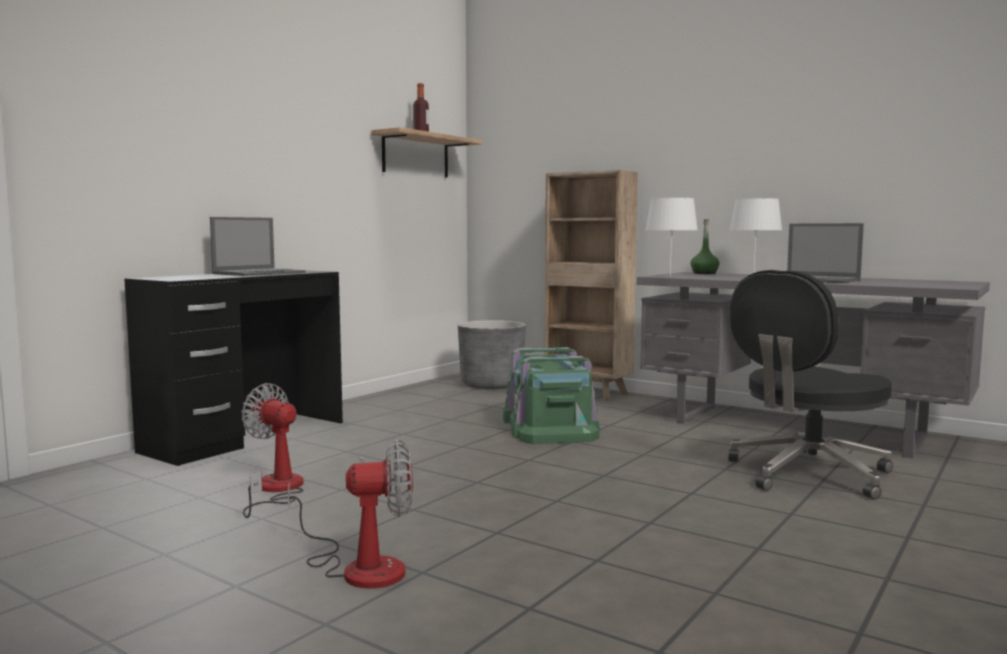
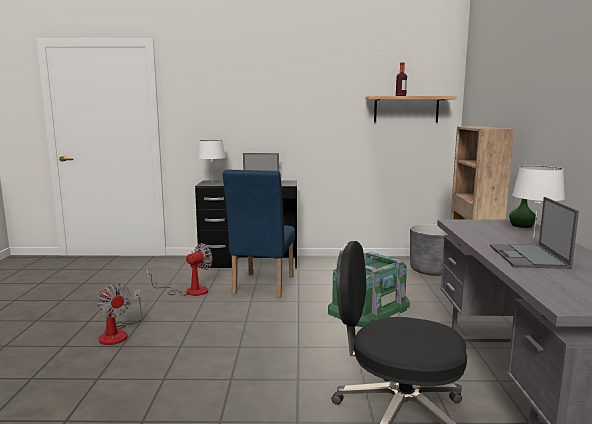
camera: 55 degrees right, 5 degrees up
fan [241,383,304,518] -> fan turned 45 degrees clockwise [146,243,212,296]
white table lamp [646,198,698,277] -> white table lamp moved to [197,140,226,183]
none -> blue chair [223,170,295,298]

